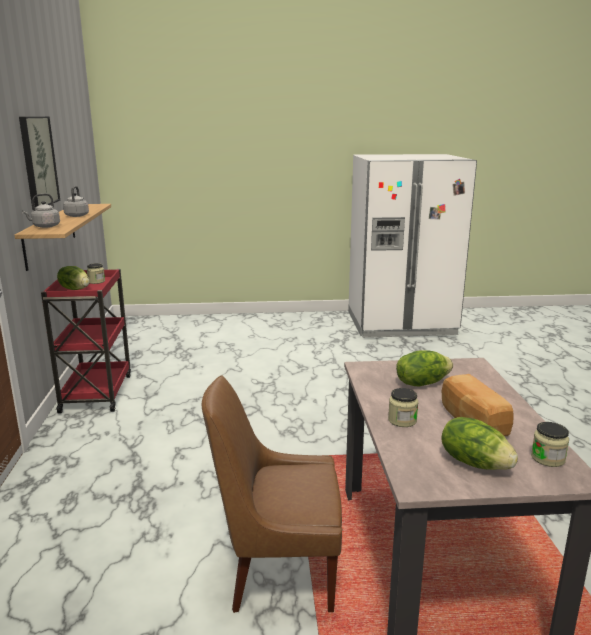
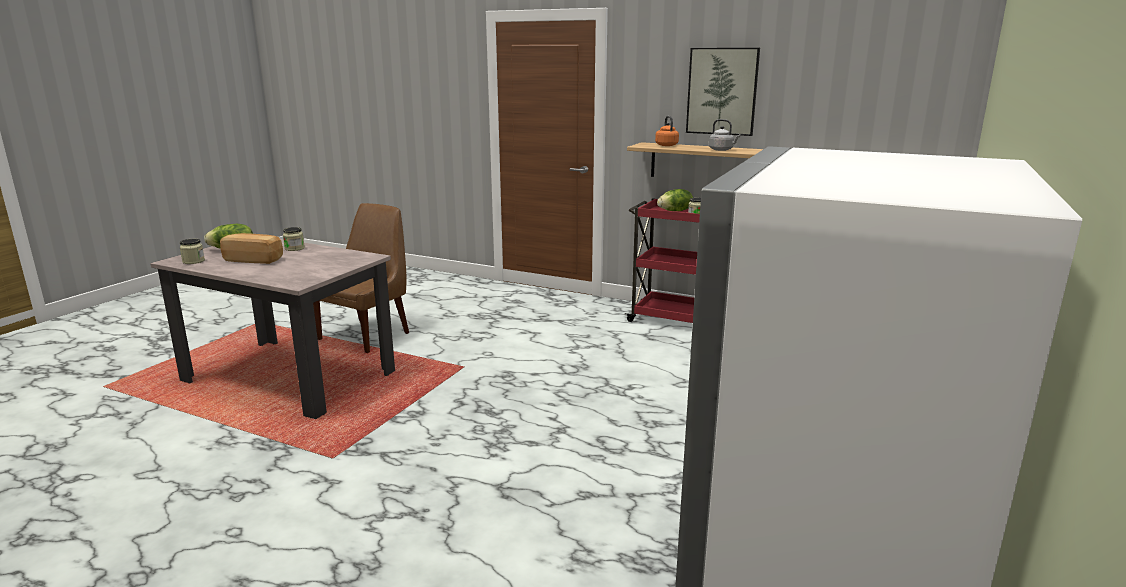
camera: 120 degrees right, 0 degrees up
grey kettle [22,193,60,228] -> orange kettle [655,116,679,146]
lettuce [396,350,453,386] -> none

